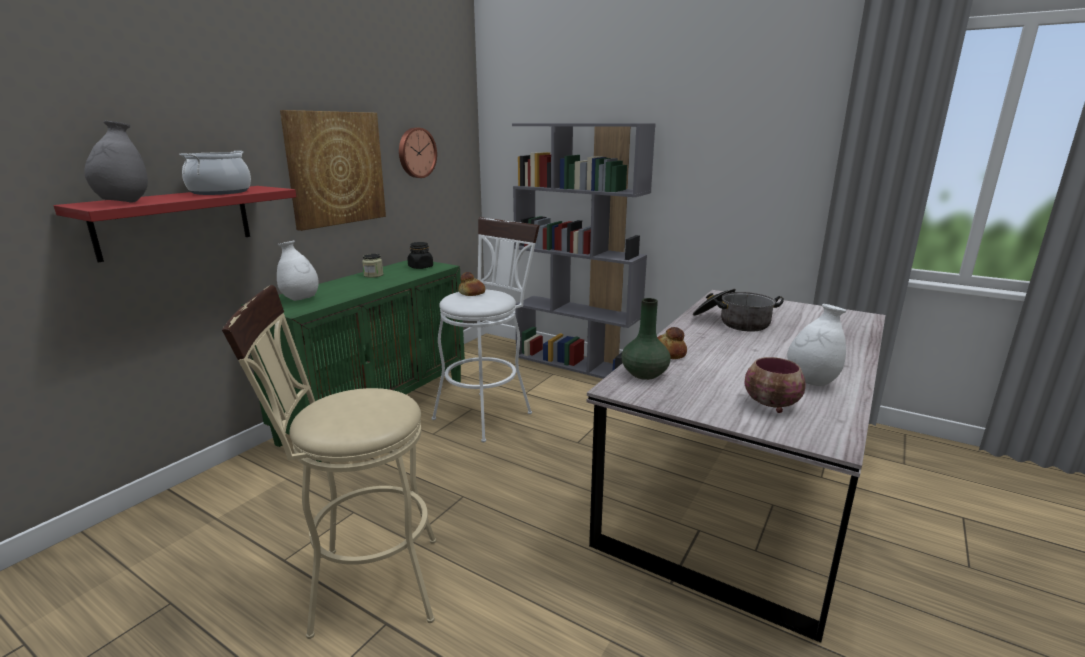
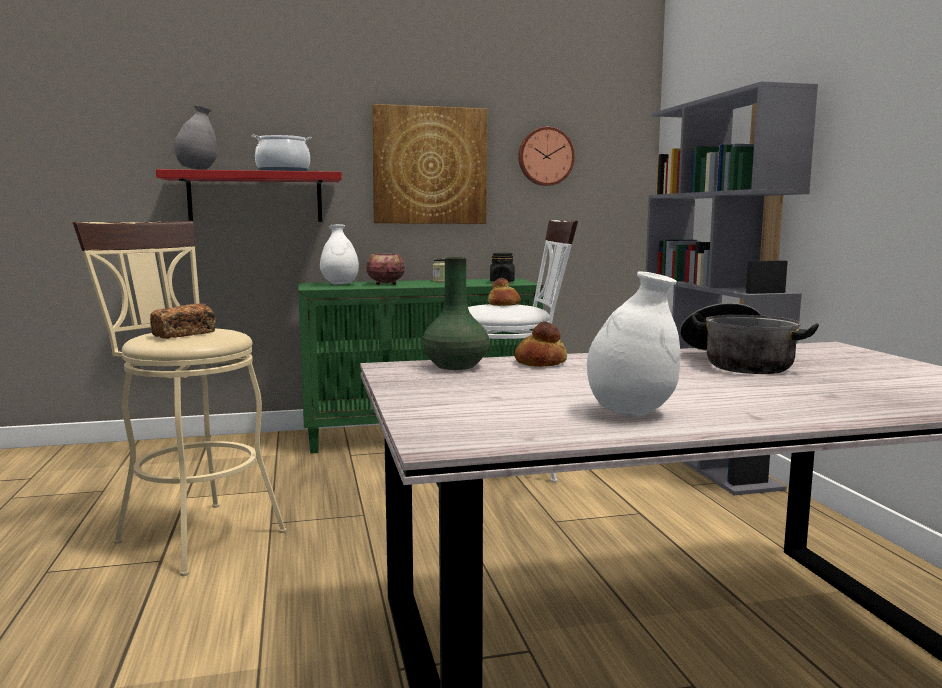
camera: 45 degrees right, 10 degrees down
bowl [744,357,806,413] -> bowl moved to [366,254,405,285]
none -> bread [150,304,216,339]

